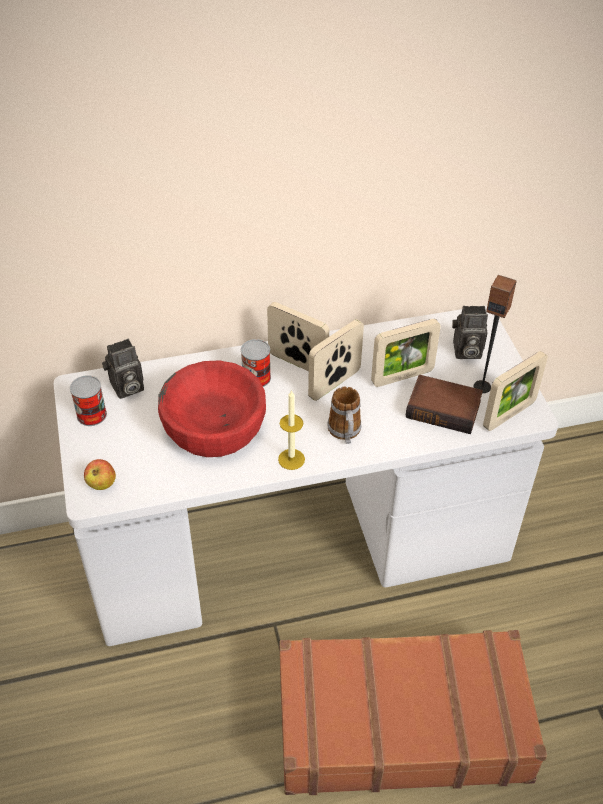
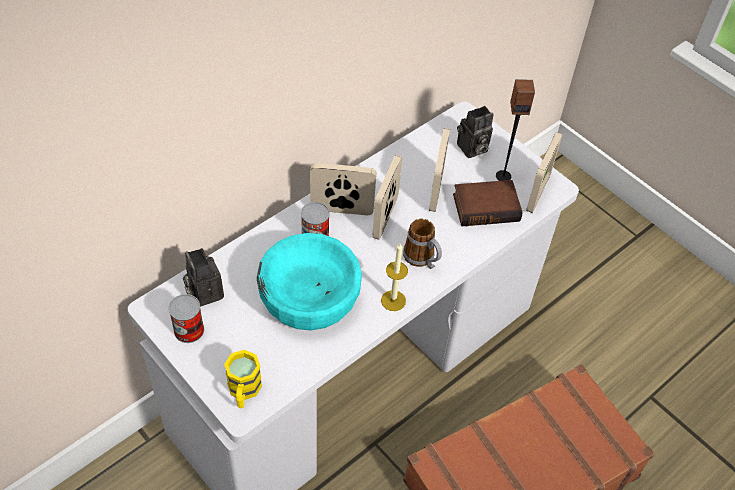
camera: 30 degrees left, 5 degrees up
apple [84,459,116,490] -> yellow mug [224,350,262,408]
camera [102,339,144,399] -> camera turned 120 degrees clockwise [183,248,224,307]
red bowl [158,360,266,457] -> turquoise bowl [257,233,362,330]
picture frame [371,319,441,387] -> picture frame turned 150 degrees clockwise [429,128,450,212]

